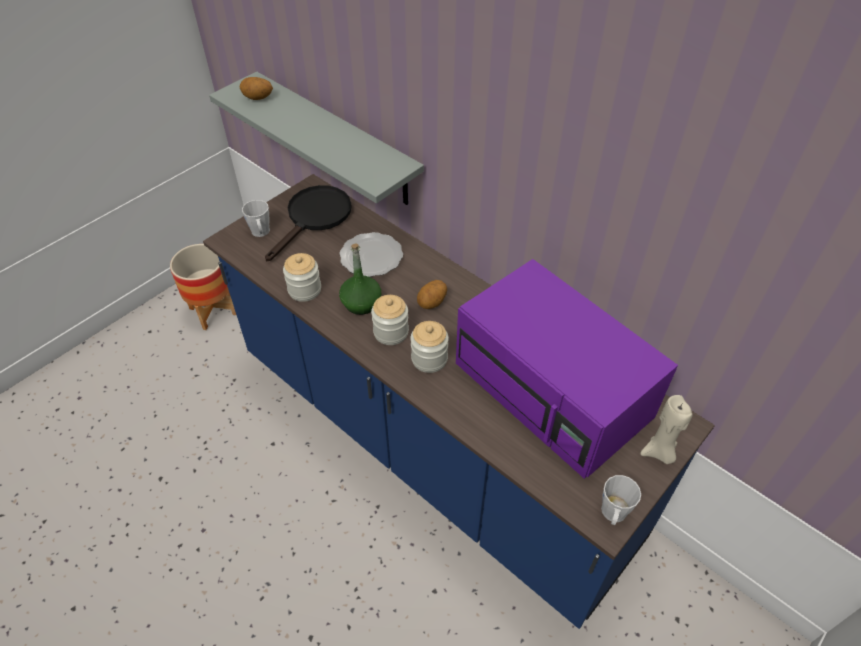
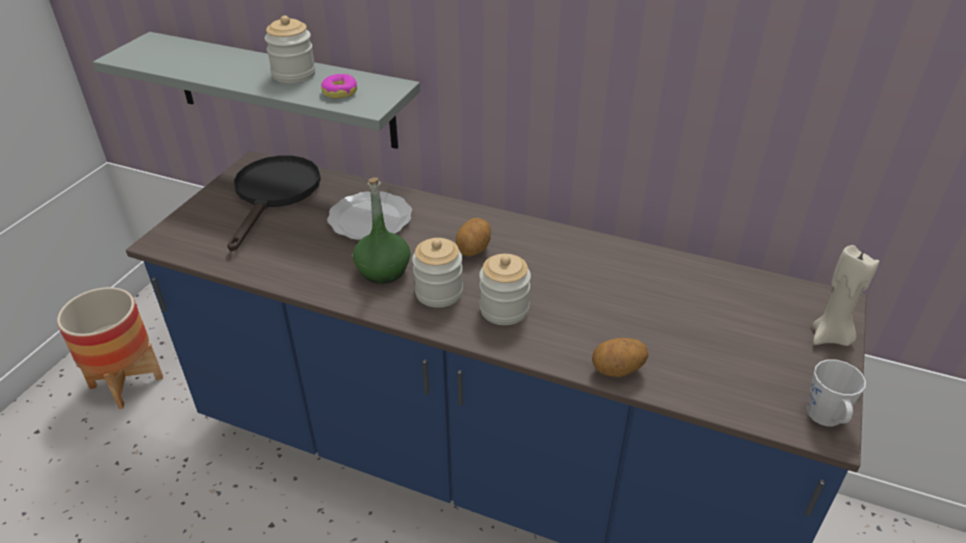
camera: 20 degrees left, 10 degrees down
potato [240,77,273,100] -> potato moved to [592,338,648,377]
grey mug [242,200,270,237] -> none
jar [283,253,321,302] -> jar moved to [265,16,316,83]
purple microwave [456,259,678,479] -> none
none -> donut [321,74,357,98]

